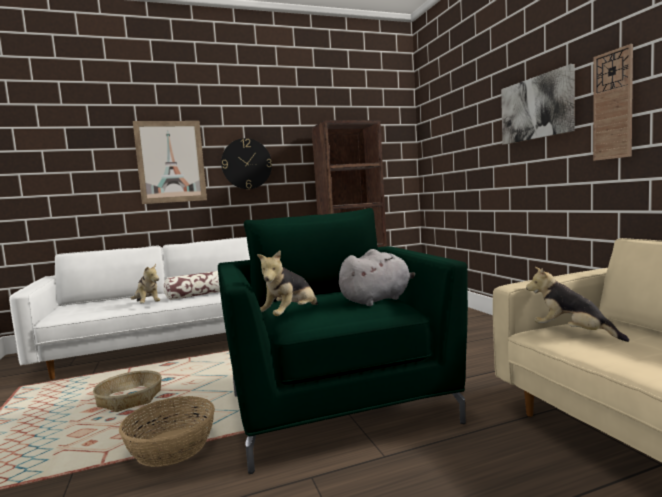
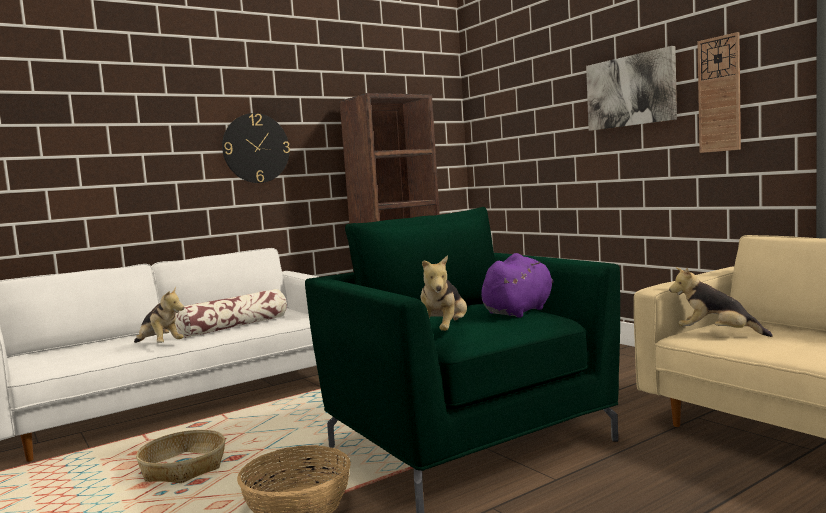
camera: 15 degrees left, 0 degrees up
picture [133,121,207,204] -> none
grey plush toy [339,249,415,306] -> purple plush toy [481,253,553,318]

